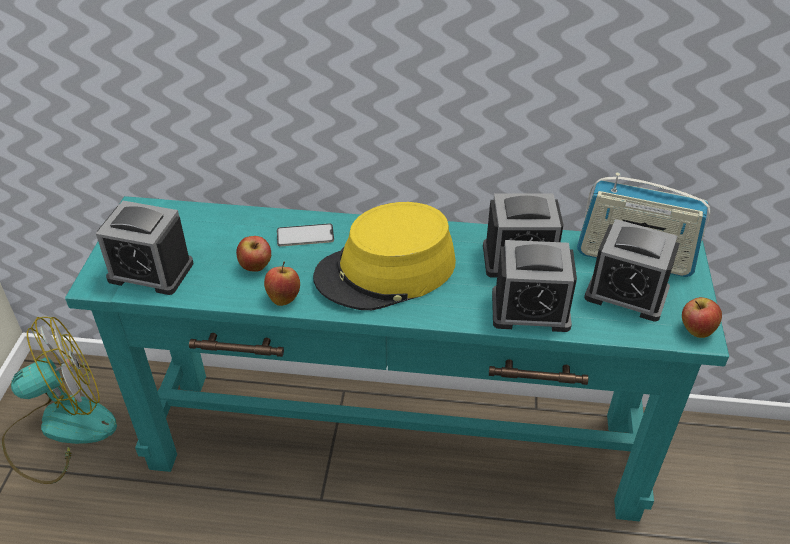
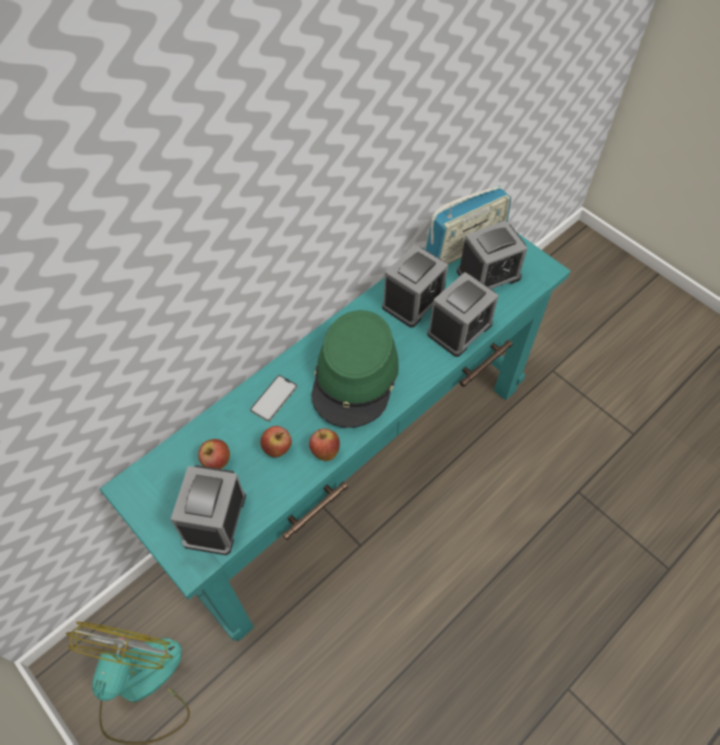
camera: 50 degrees left, 15 degrees up
alarm clock [96,201,194,295] -> alarm clock turned 135 degrees clockwise [170,465,246,555]
yellow hat [313,202,456,310] -> green hat [311,310,399,428]
apple [682,297,722,338] -> apple moved to [198,439,230,469]

